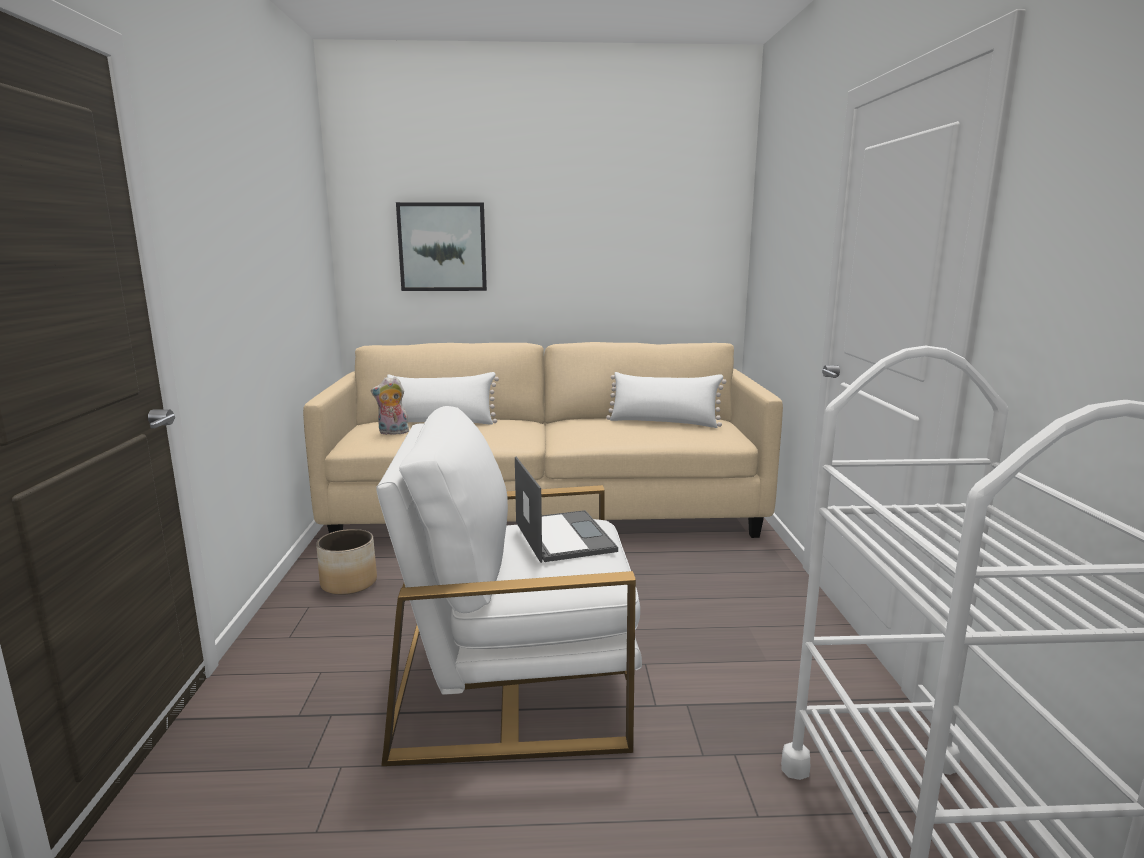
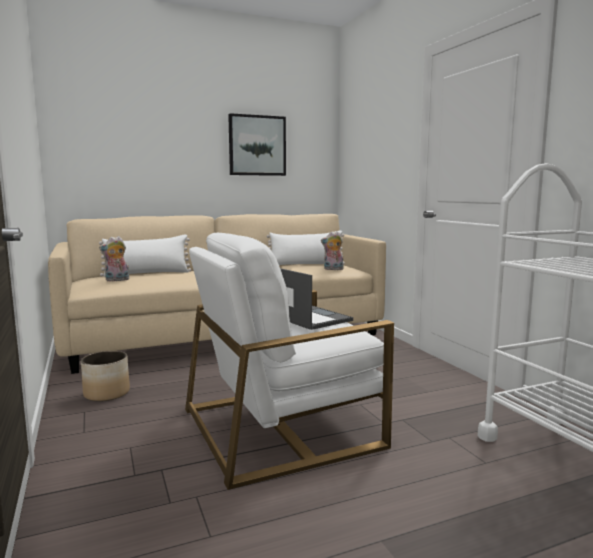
camera: 20 degrees left, 5 degrees down
picture [396,202,487,291] -> picture moved to [228,113,286,176]
none -> plush toy [321,231,343,270]

